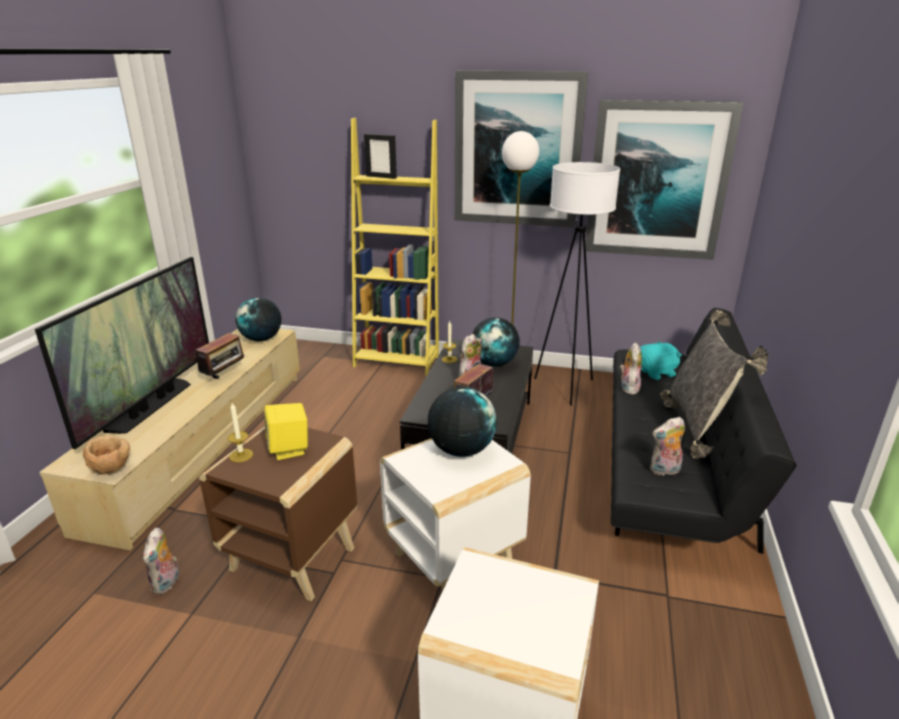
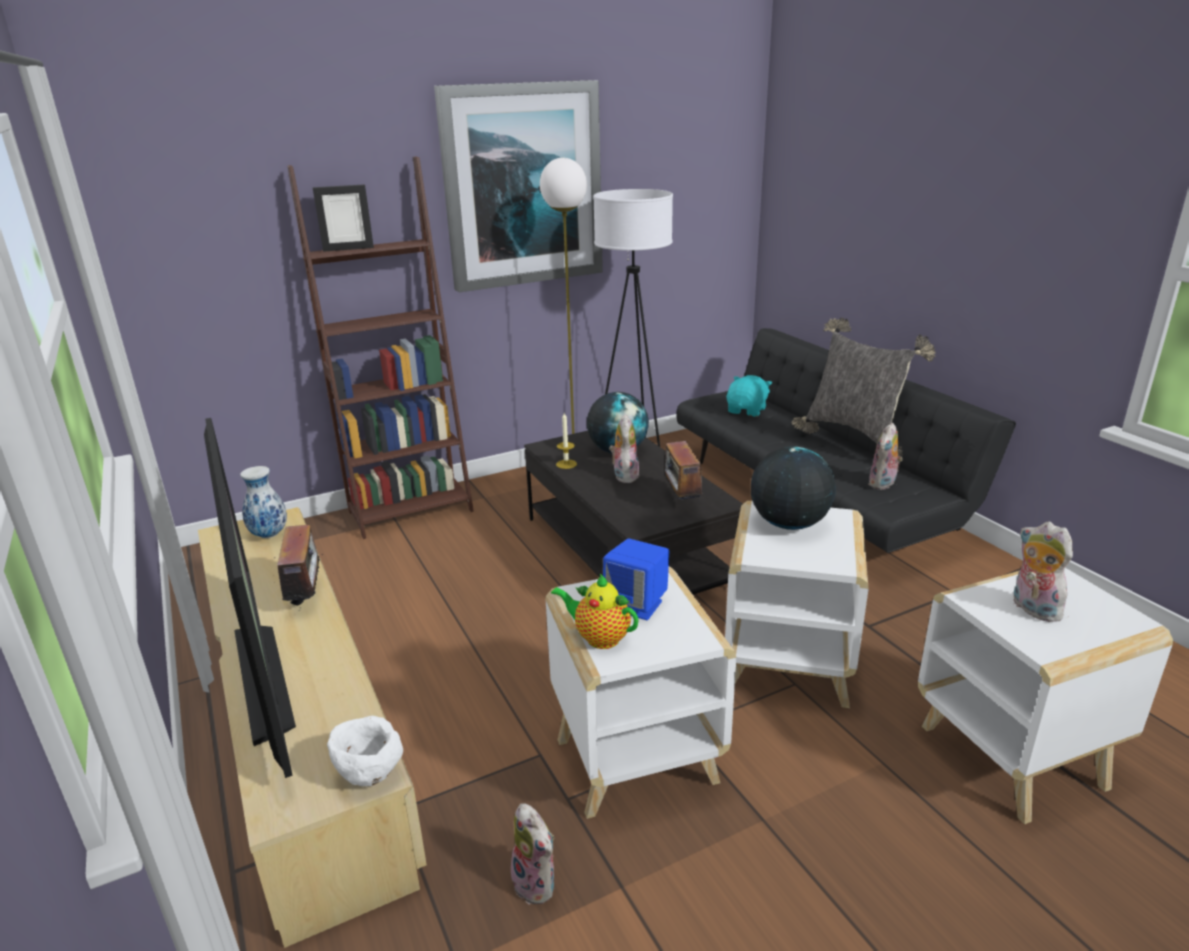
camera: 40 degrees left, 0 degrees up
brown bowl [83,435,130,475] -> white bowl [327,716,403,786]
brown side table [199,426,357,601] -> white side table [546,566,736,819]
candle [228,403,253,462] -> teapot [551,574,639,649]
globe [235,297,282,341] -> vase [240,466,287,538]
yellow speaker [264,403,308,460] -> blue speaker [603,538,670,620]
yellow bookcase [351,118,439,376] -> brown bookcase [287,157,474,539]
picture [585,99,743,260] -> none
plush toy [620,342,642,395] -> plush toy moved to [1014,522,1073,622]

